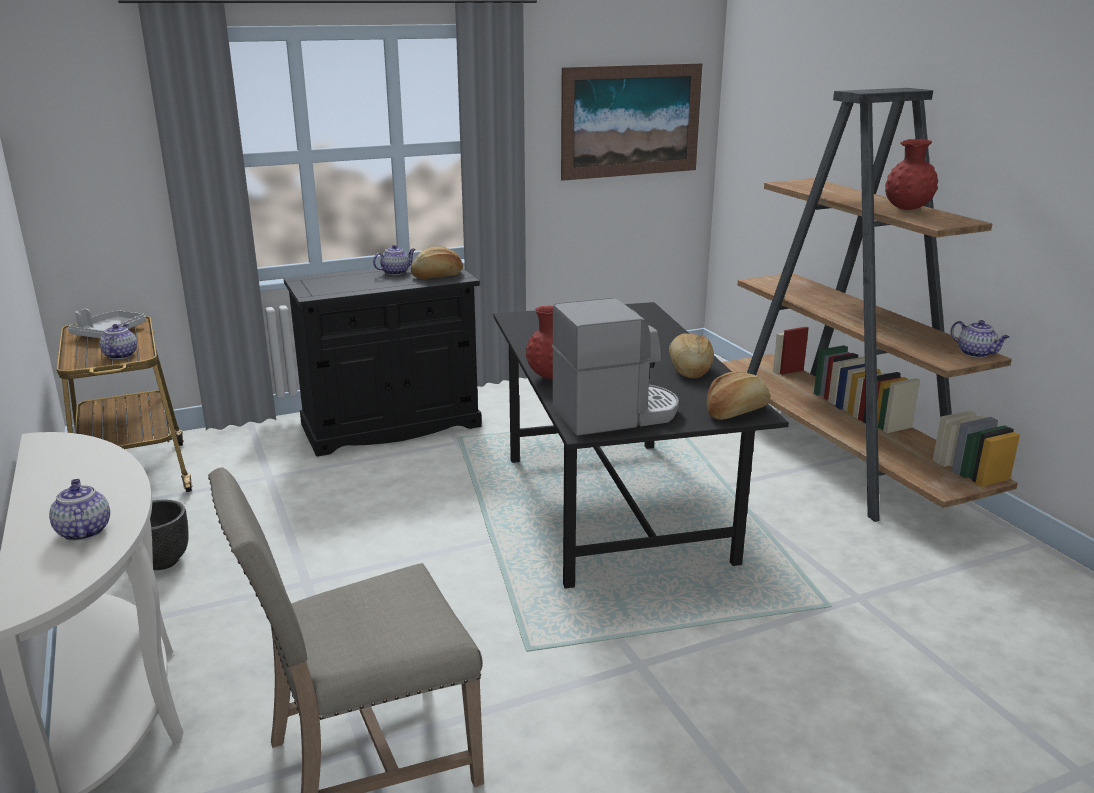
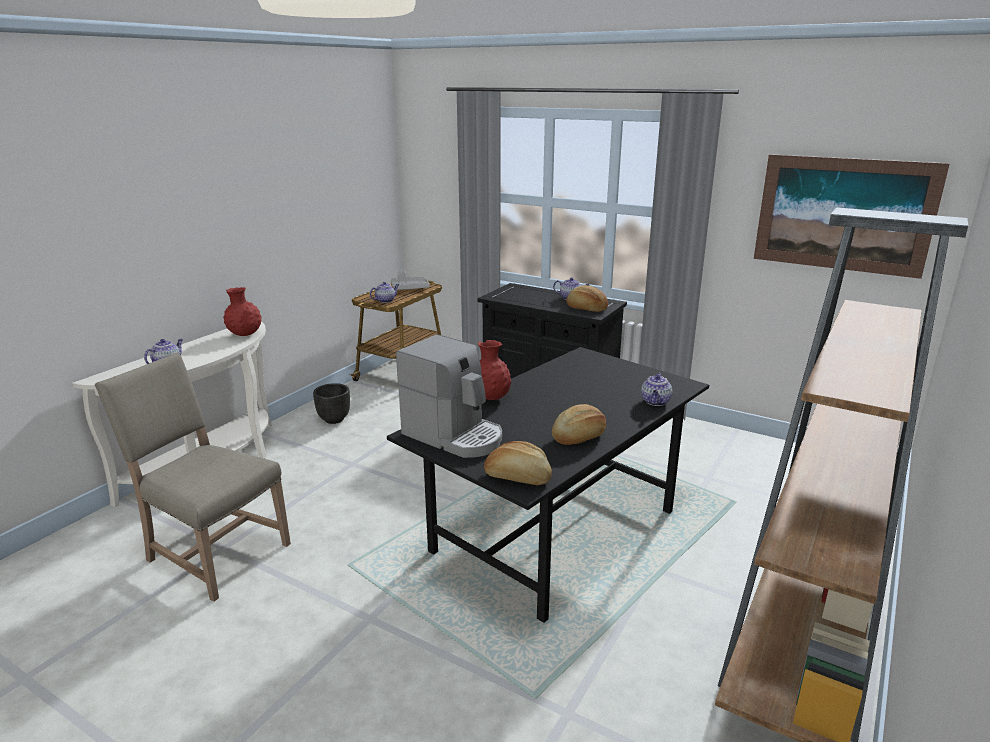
camera: 55 degrees right, 0 degrees up
red vase [885,139,938,210] -> red vase moved to [223,287,262,336]
teapot [951,320,1009,358] -> teapot moved to [641,373,672,406]

